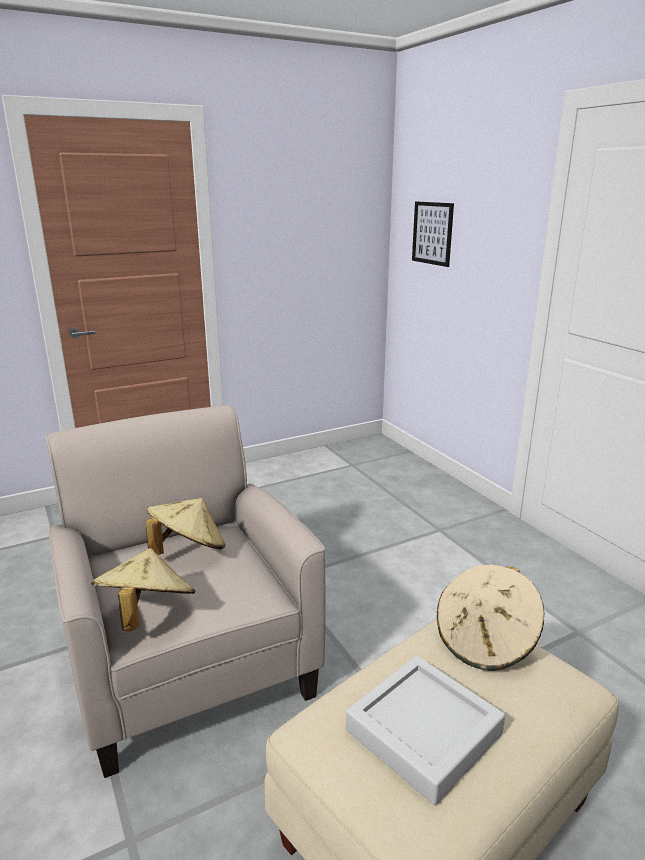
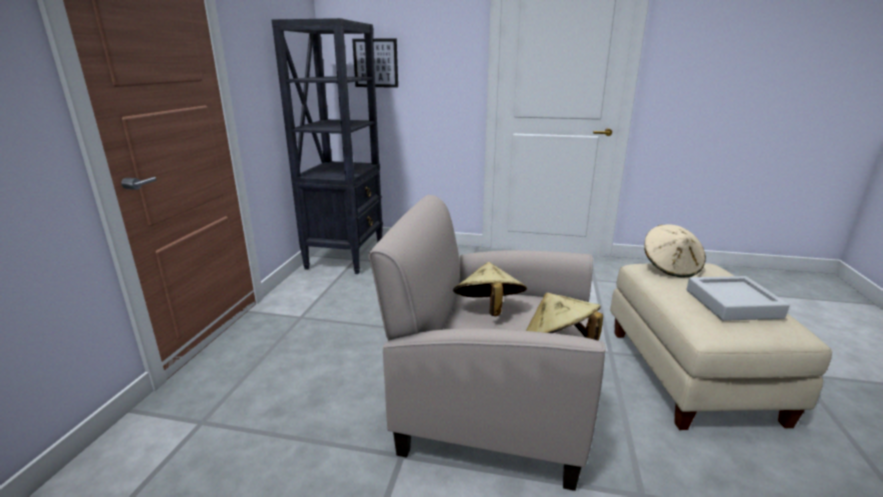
camera: 50 degrees left, 0 degrees up
none -> black bookcase [271,18,383,274]

